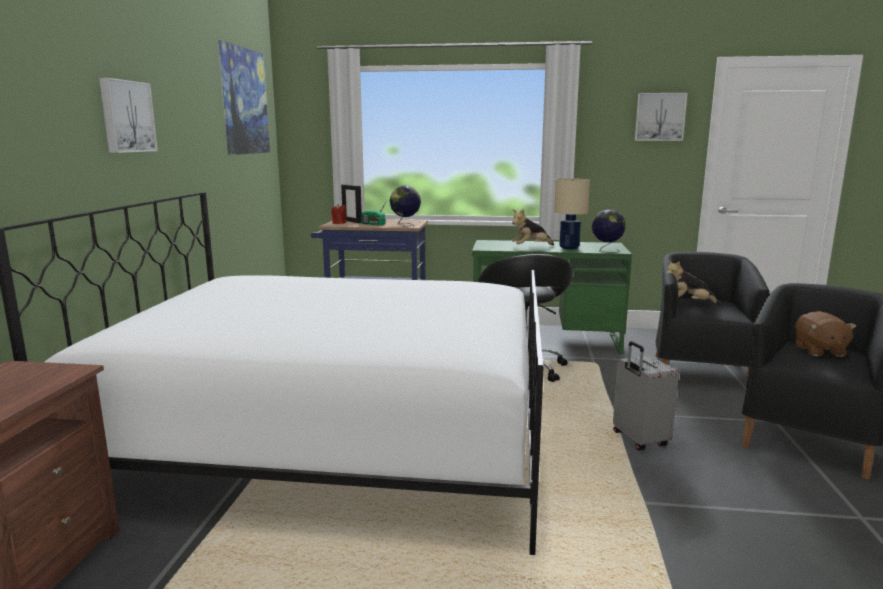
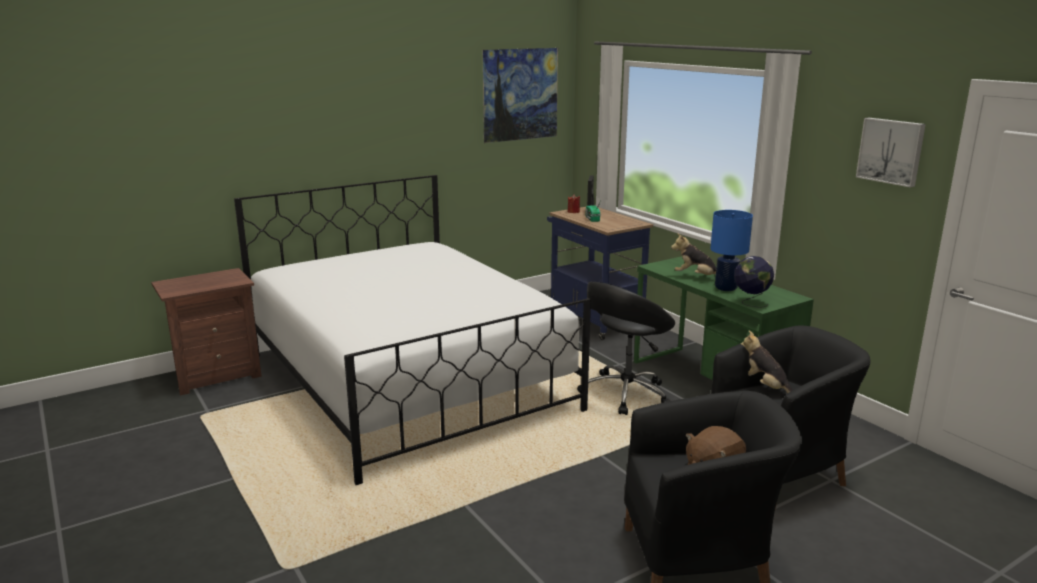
camera: 50 degrees right, 5 degrees up
picture [99,78,158,153] -> none
globe [390,186,421,227] -> none
beige table lamp [554,178,590,249] -> blue table lamp [710,210,753,291]
grey suitcase [613,341,679,450] -> none

